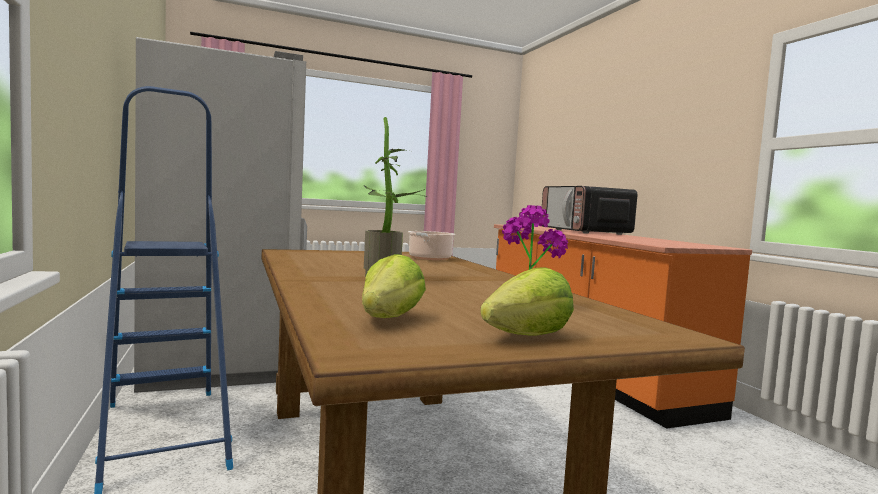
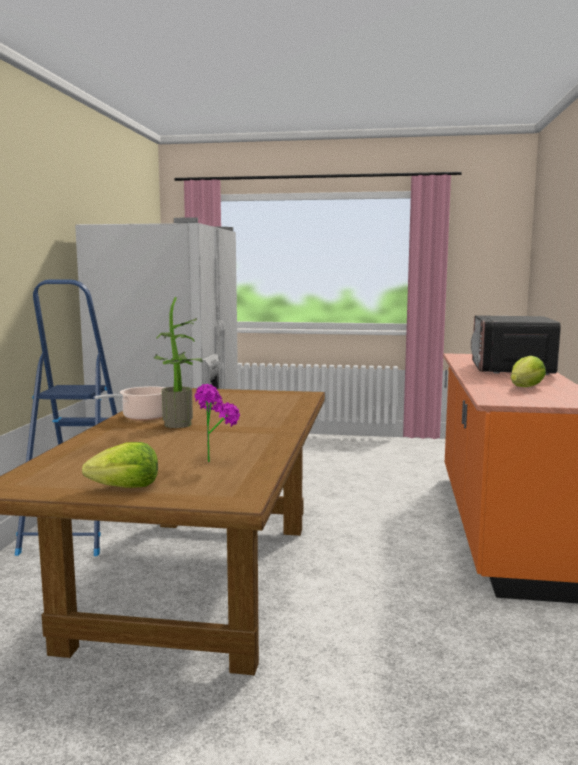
camera: 30 degrees right, 5 degrees up
lettuce [362,254,426,318] -> lettuce moved to [511,356,546,387]
cooking pot [408,231,456,260] -> cooking pot moved to [95,386,165,421]

